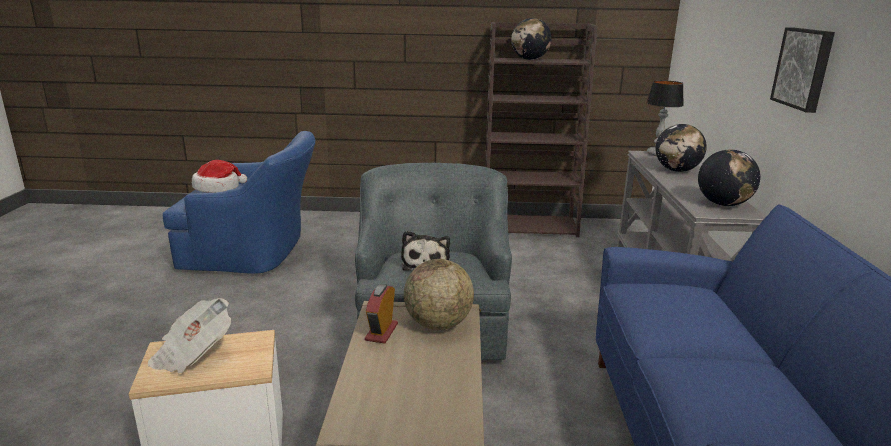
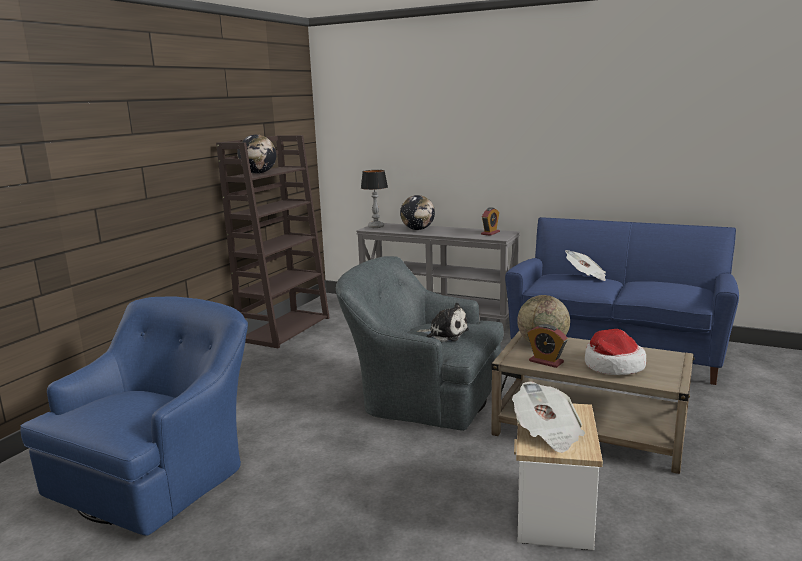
camera: 65 degrees left, 5 degrees down
hat [192,160,247,193] -> hat moved to [585,329,646,375]
globe [698,149,761,206] -> alarm clock [481,207,500,236]
picture [770,27,835,113] -> none
none -> newspaper [565,250,606,281]

